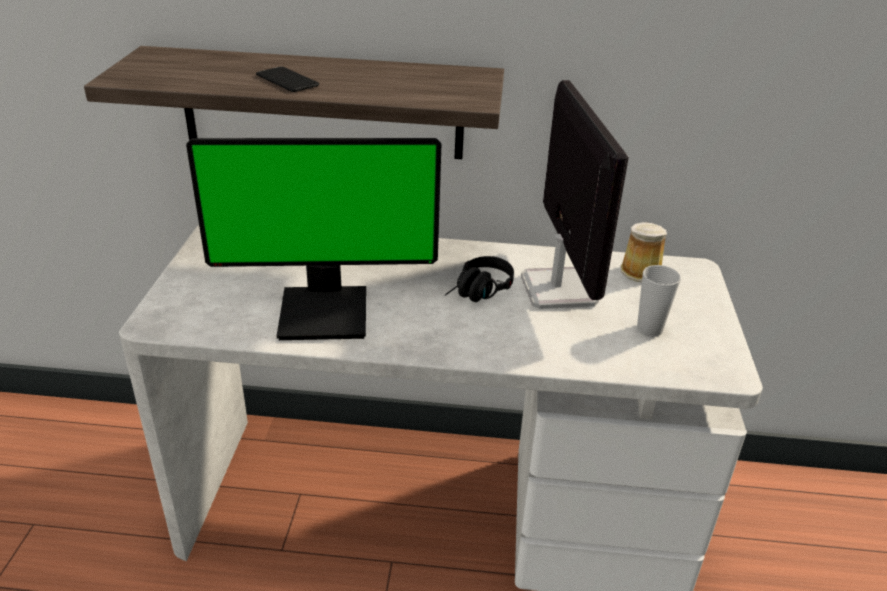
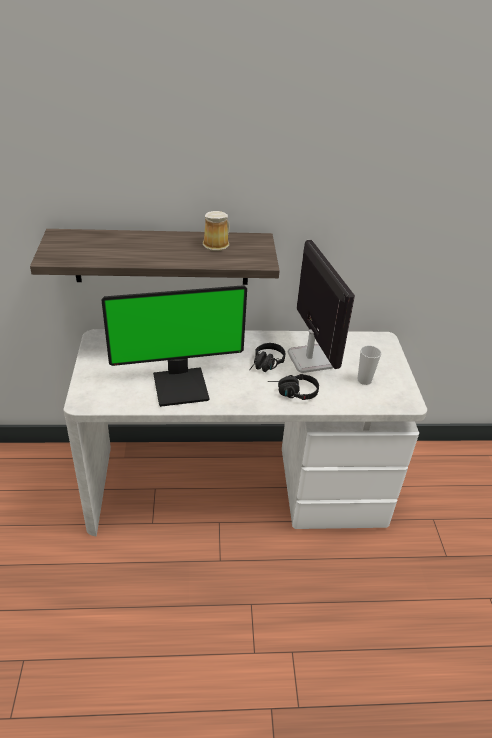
camera: 10 degrees left, 5 degrees up
phone [256,67,319,92] -> none
mug [620,222,667,282] -> mug moved to [203,211,230,251]
none -> black headphones [268,374,319,400]

